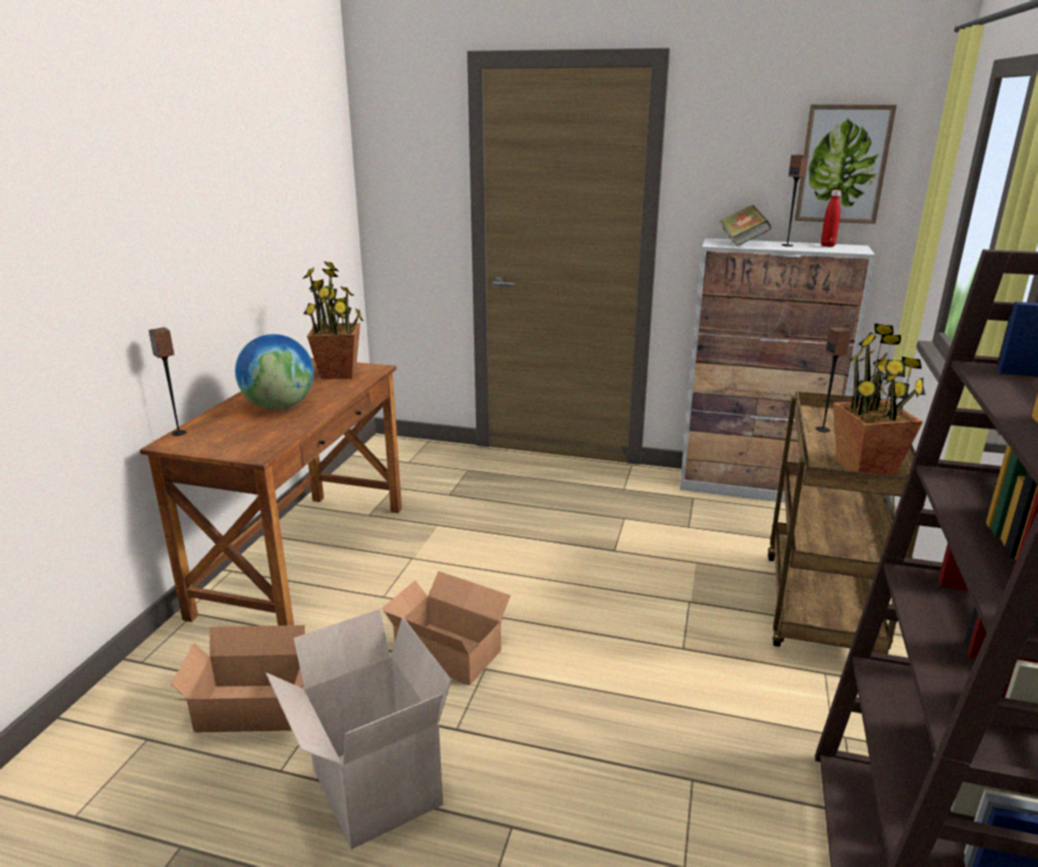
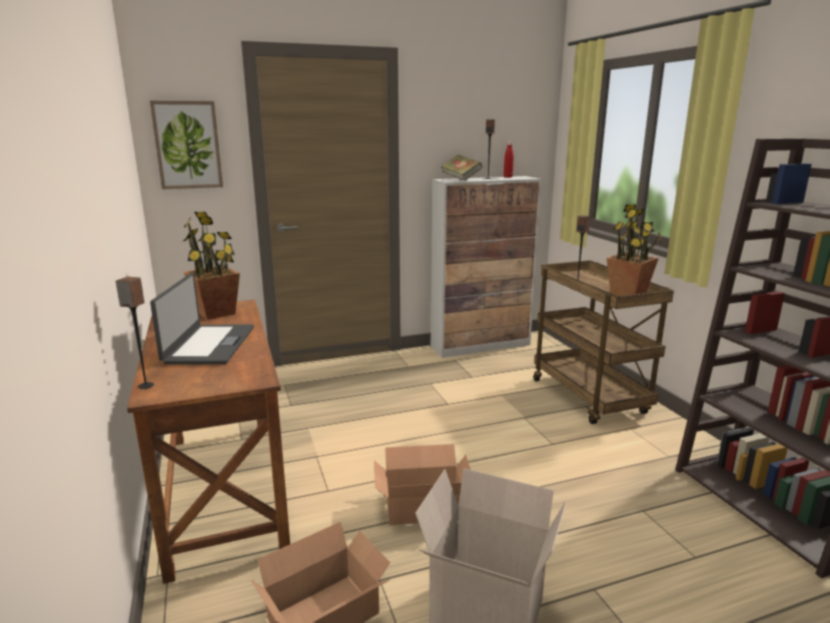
camera: 35 degrees left, 5 degrees down
globe [235,334,314,410] -> laptop [150,273,254,365]
picture [795,104,897,224] -> picture moved to [150,100,223,189]

